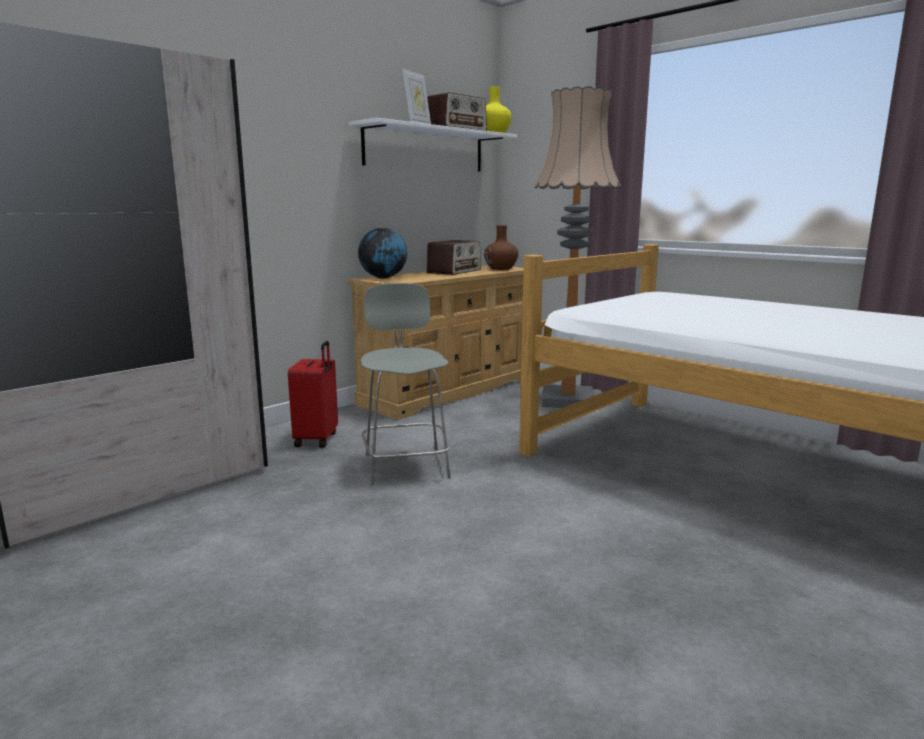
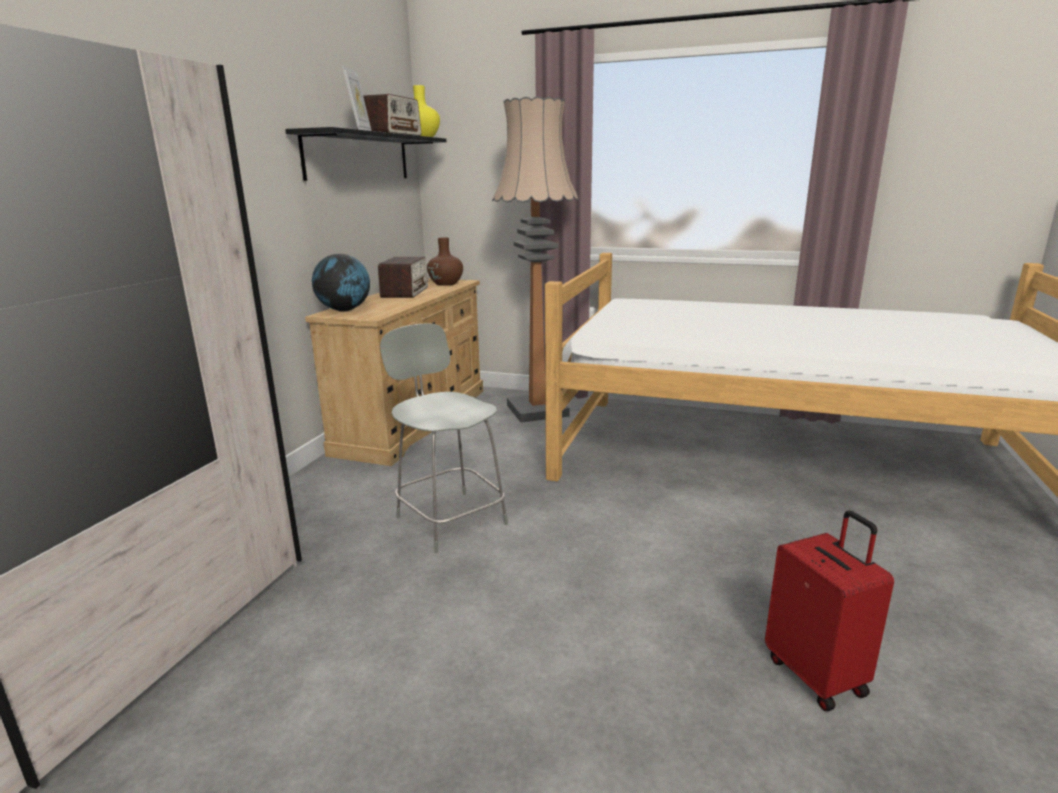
camera: 25 degrees left, 5 degrees up
red suitcase [288,341,338,448] -> red suitcase moved to [765,510,894,711]
white shelf [348,118,517,172] -> black shelf [285,127,446,181]

